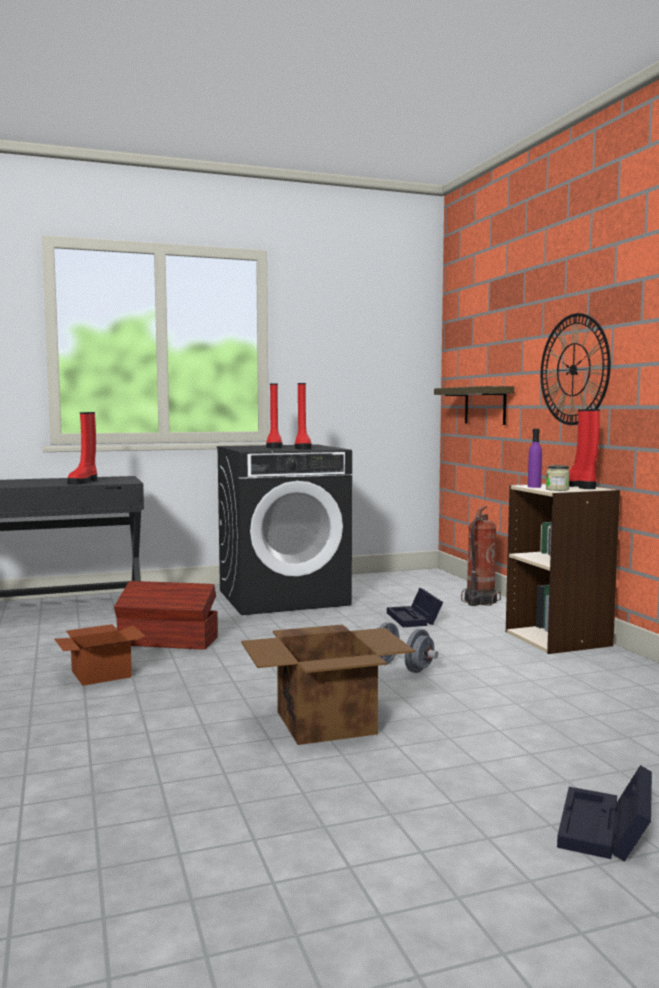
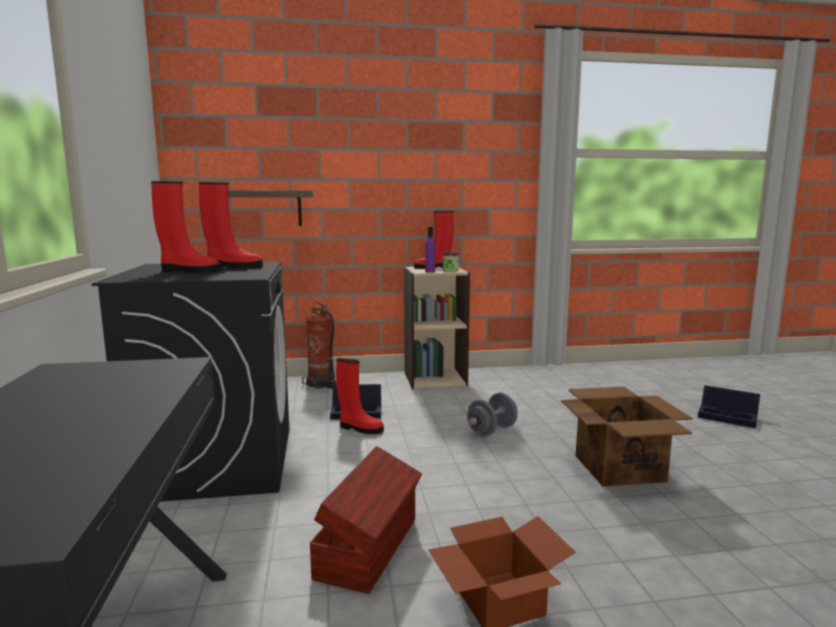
camera: 80 degrees left, 5 degrees up
red boot [67,412,97,485] -> red boot moved to [336,358,384,434]
wall clock [541,313,611,425] -> none

